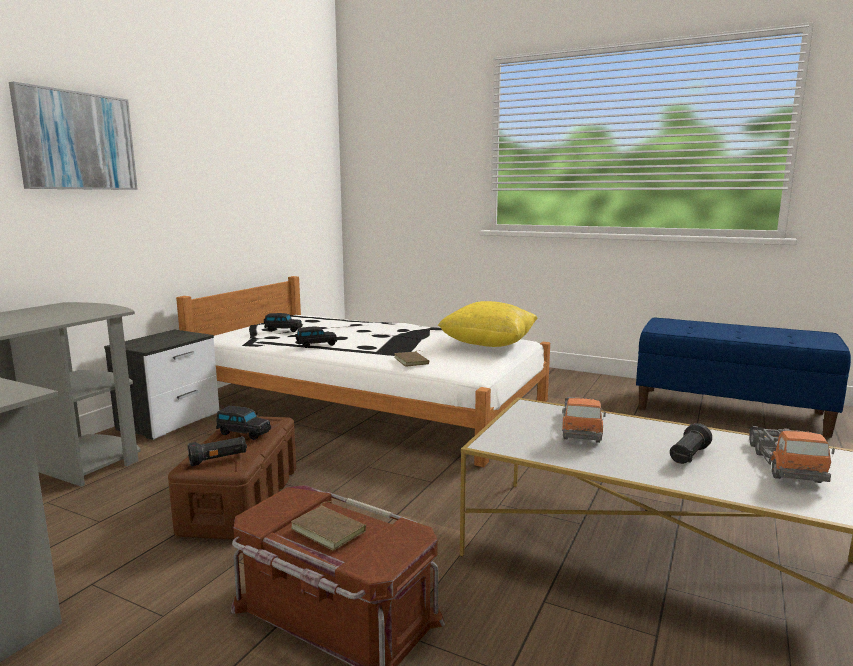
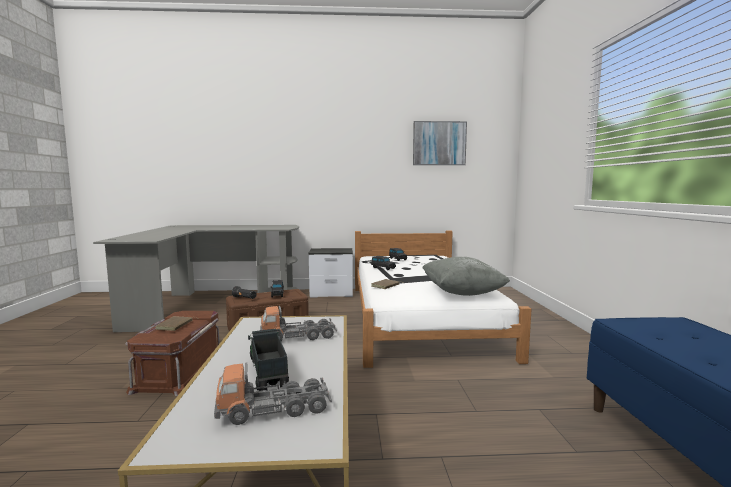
camera: 60 degrees right, 5 degrees down
picture [9,82,138,190] -> picture moved to [413,121,467,165]
yellow pillow [438,301,538,347] -> grey pillow [422,257,510,296]
black flashlight [670,423,712,464] -> toy truck [248,329,289,391]

